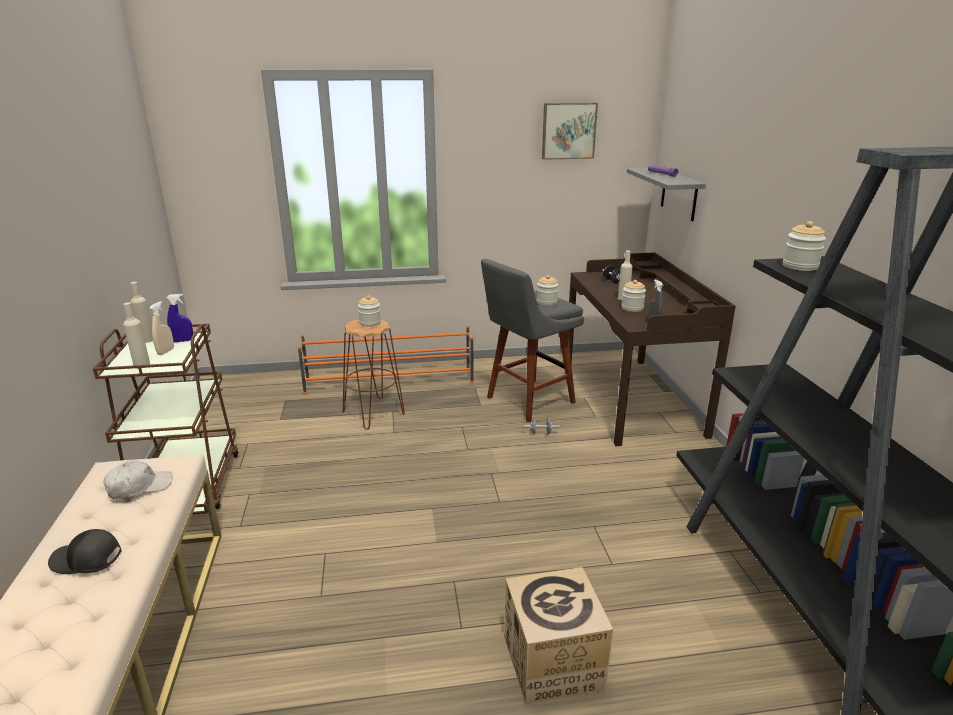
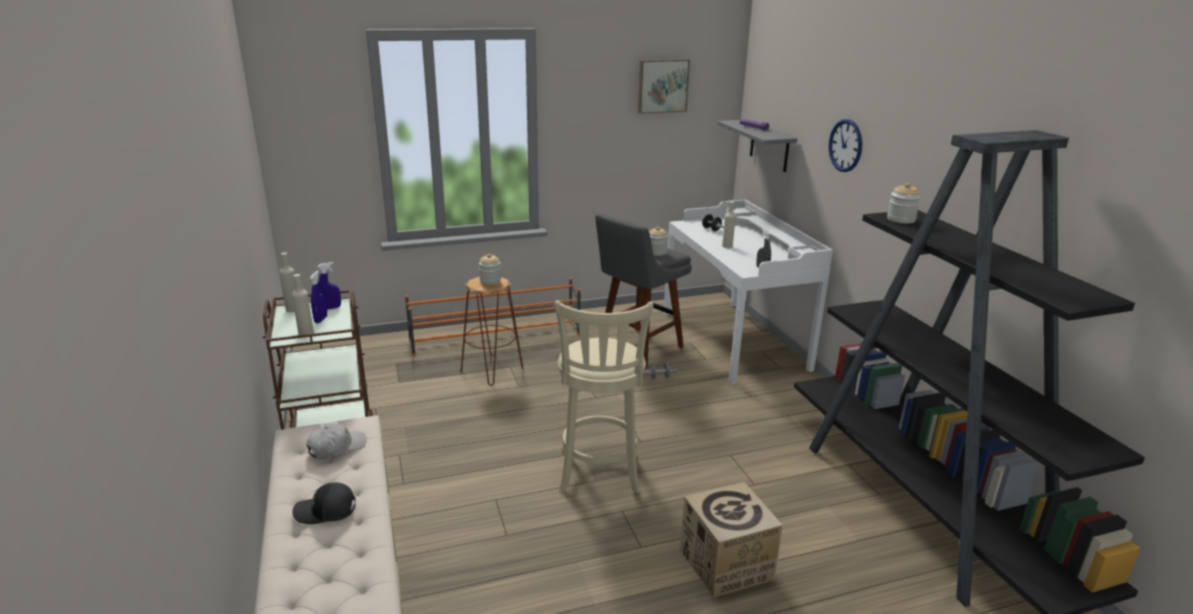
camera: 10 degrees left, 0 degrees up
beige spray bottle [149,301,174,355] -> blue spray bottle [310,271,327,323]
brown desk [567,252,736,446] -> white desk [664,200,833,385]
jar [622,280,646,312] -> none
none -> beige stool [554,300,654,493]
none -> wall clock [829,119,862,172]

